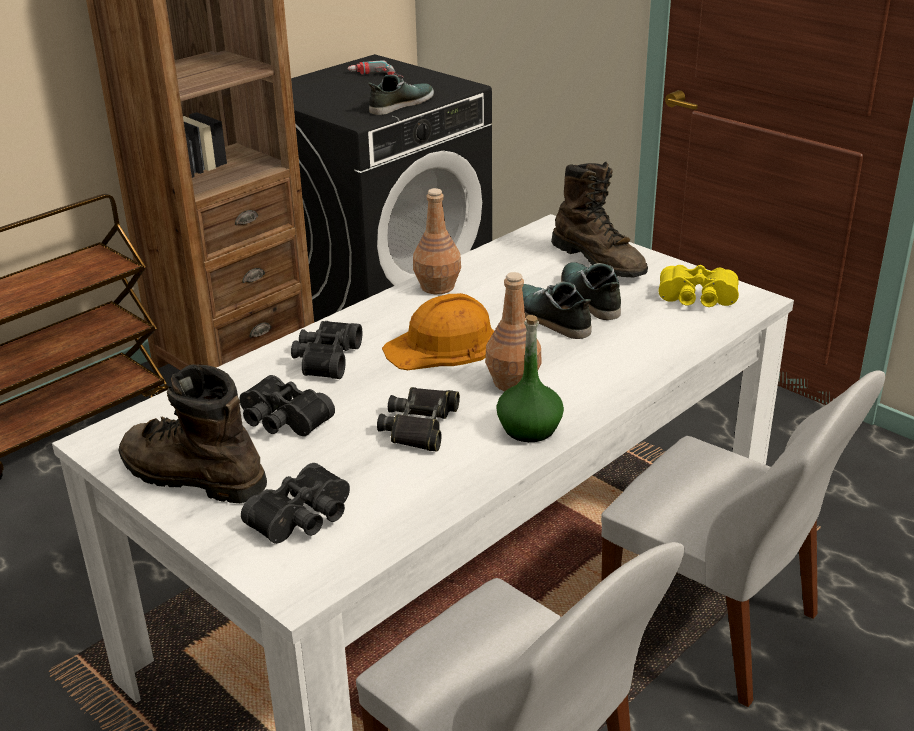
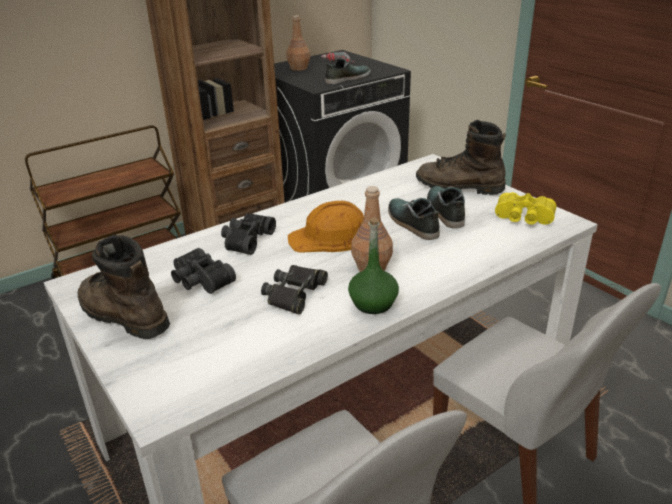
camera: 10 degrees right, 0 degrees up
black binoculars [241,463,350,544] -> none
brown bottle [413,188,461,294] -> brown bottle moved to [286,15,310,71]
brown boot [551,162,648,277] -> brown boot turned 135 degrees clockwise [416,120,506,195]

